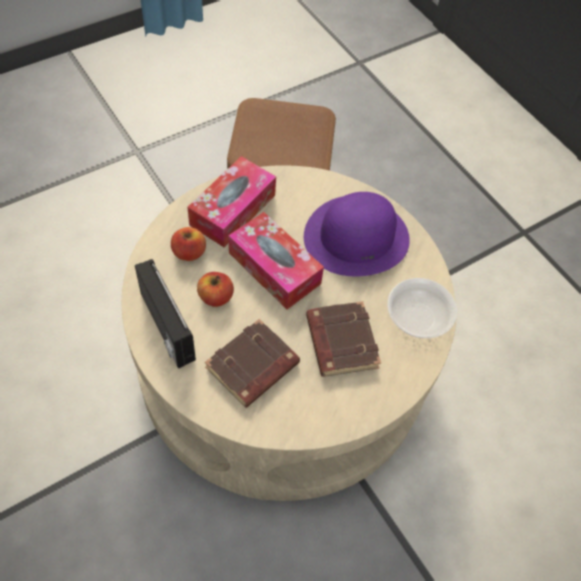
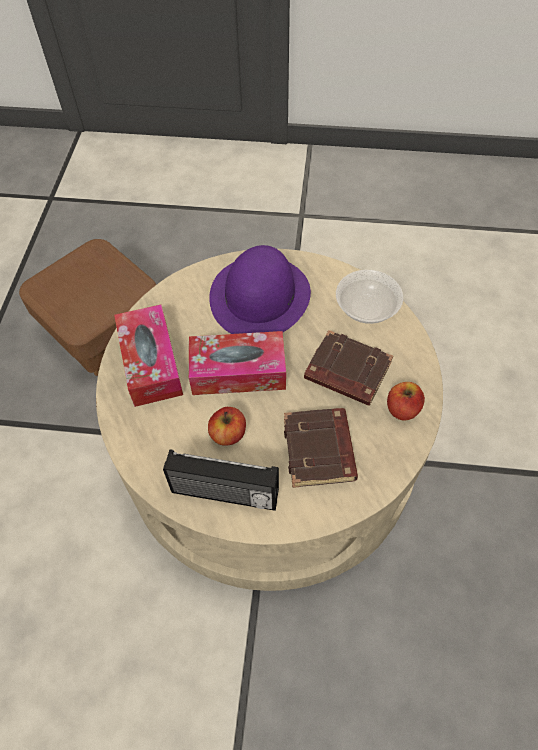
camera: 45 degrees left, 0 degrees up
apple [171,227,206,261] -> apple moved to [387,382,425,421]

